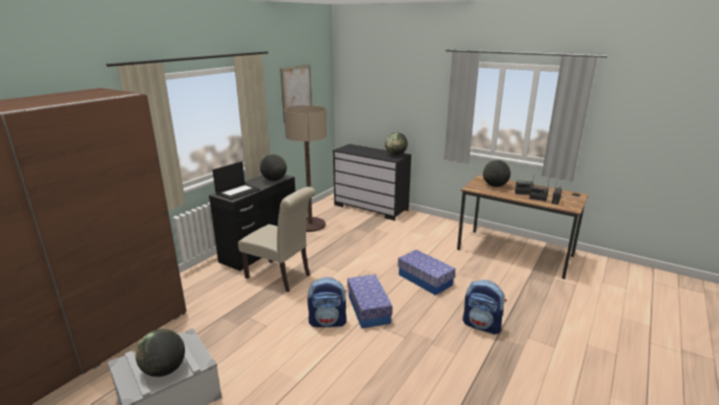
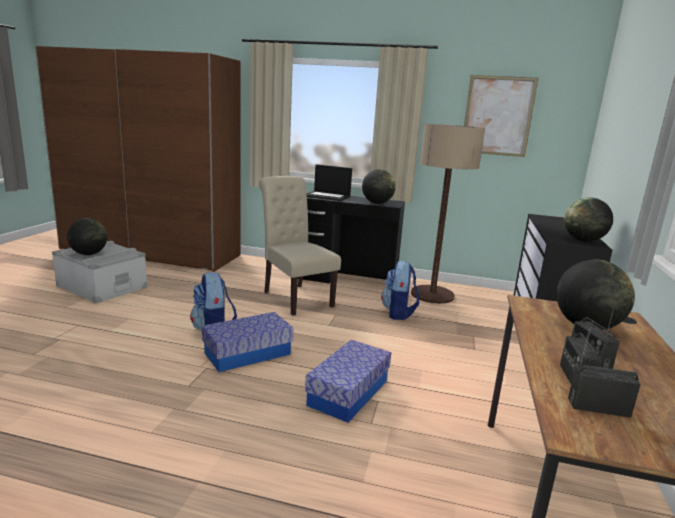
camera: 70 degrees right, 5 degrees down
beige chair [238,187,315,292] -> beige chair turned 135 degrees clockwise [259,176,341,316]
backpack [463,280,507,335] -> backpack moved to [381,261,419,320]

